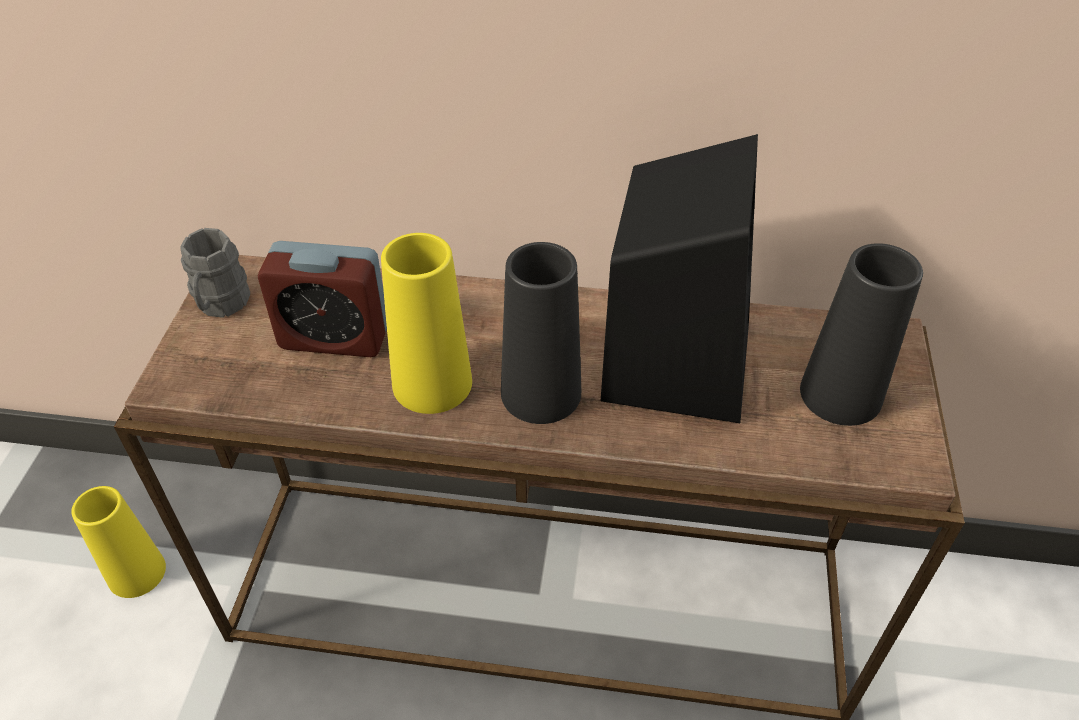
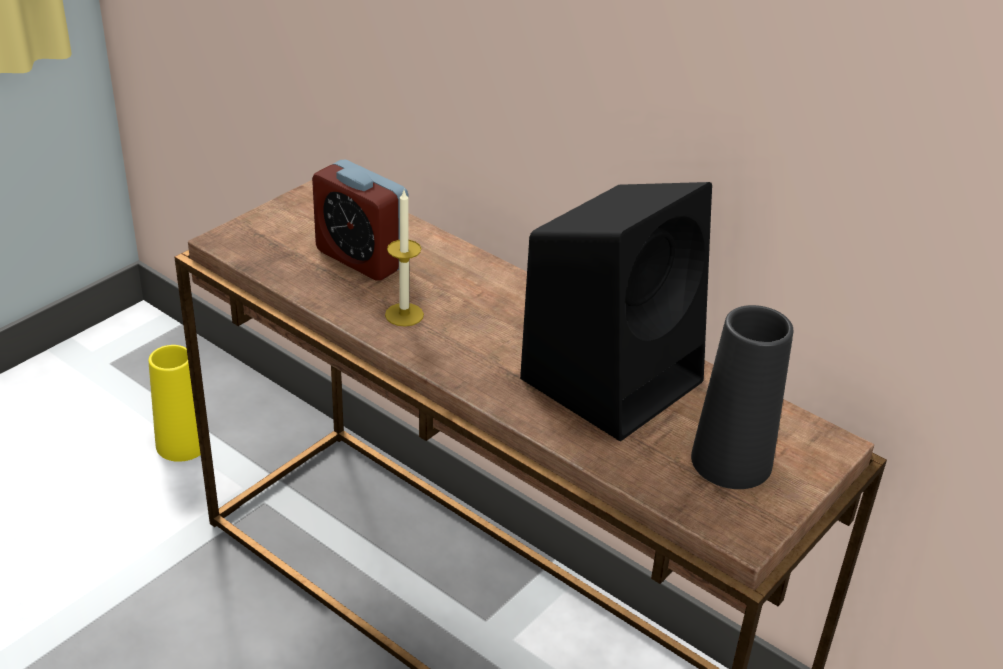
camera: 30 degrees right, 10 degrees down
grey mug [181,228,250,318] -> none
yellow vase [381,233,472,414] -> candle [385,190,424,327]
black vase [501,242,581,424] -> none

